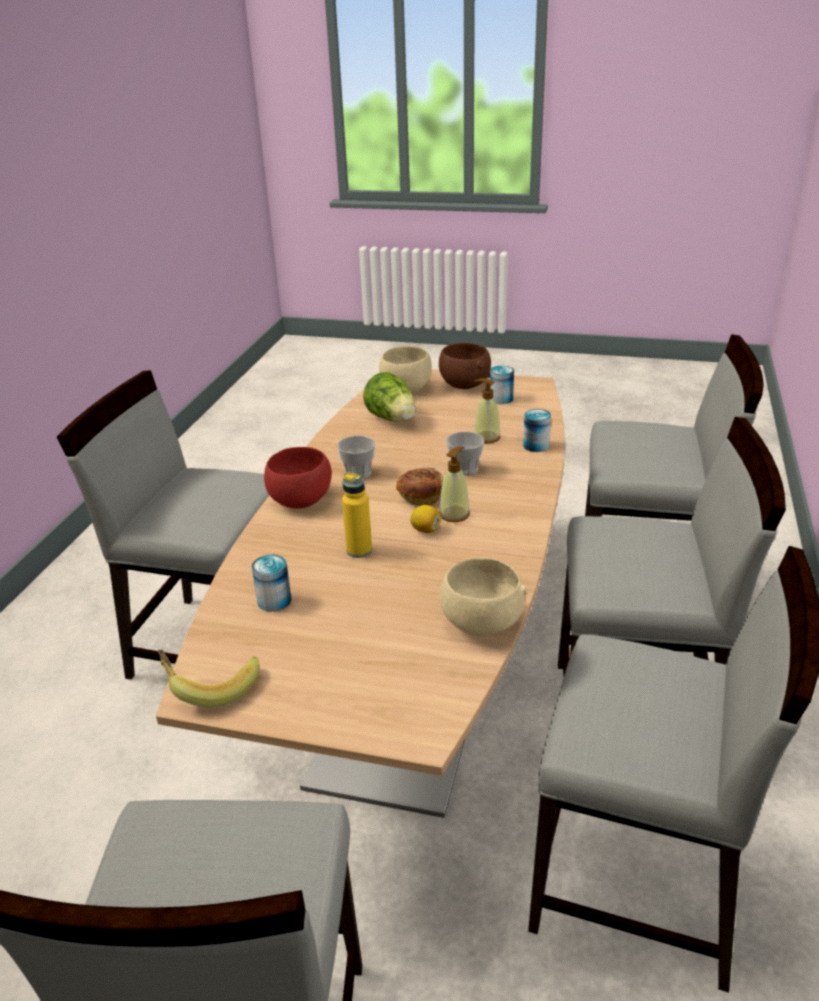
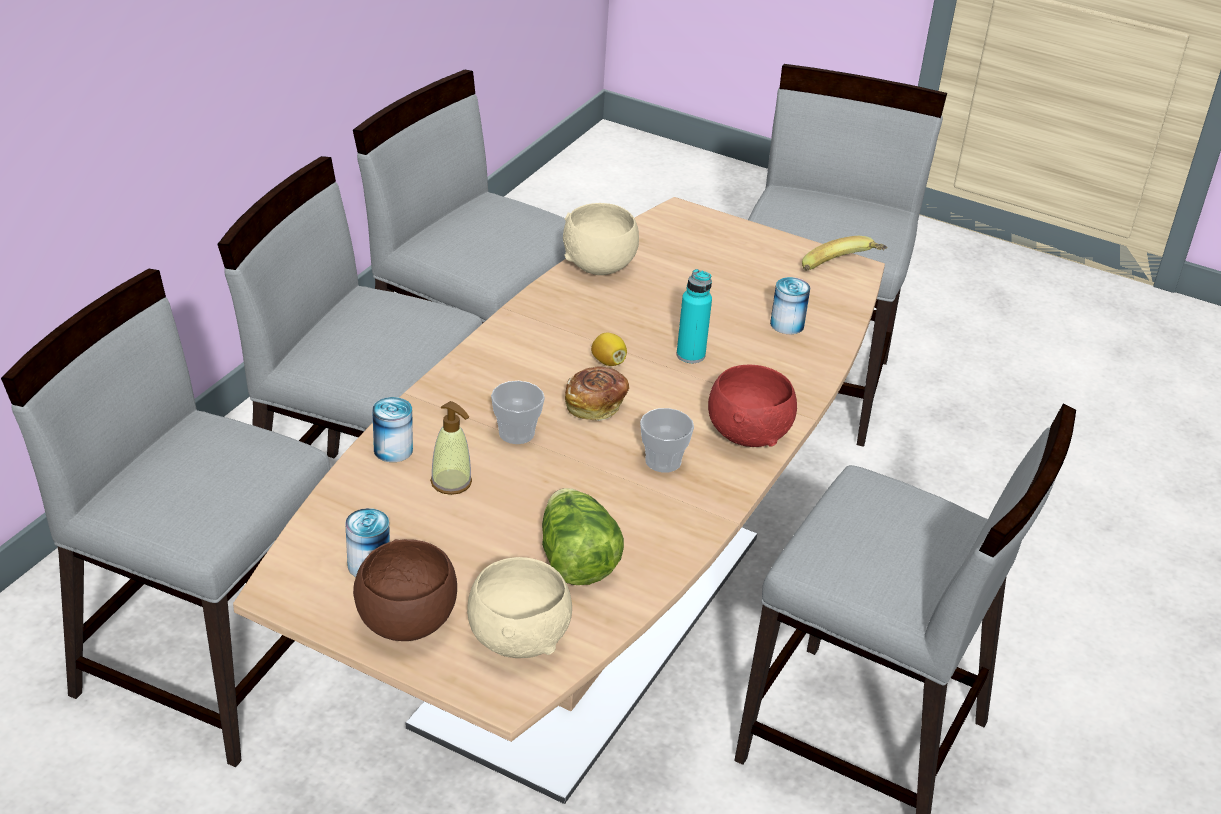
camera: 170 degrees left, 5 degrees up
yellow bottle [342,472,372,558] -> turquoise bottle [676,269,712,363]
soap dispenser [439,446,470,522] -> none

